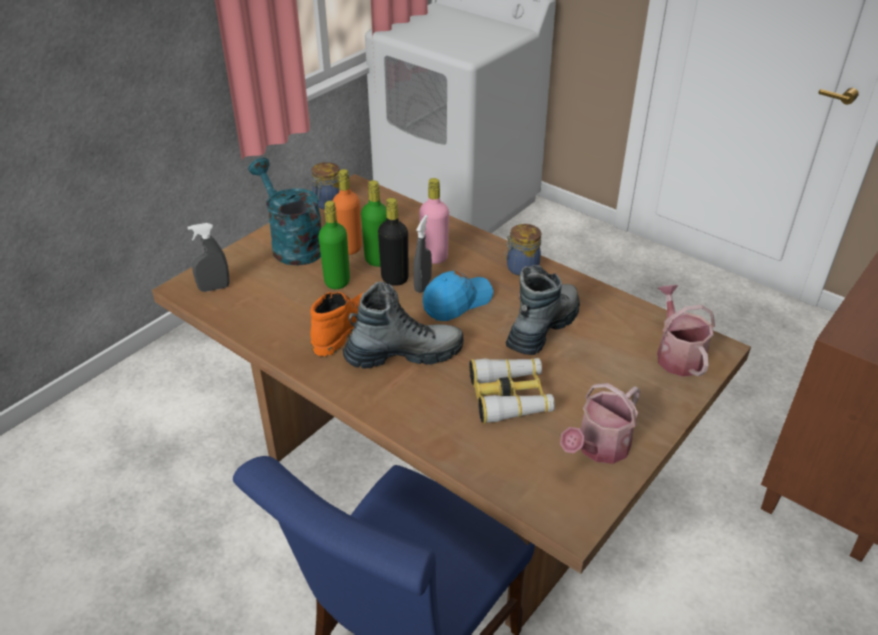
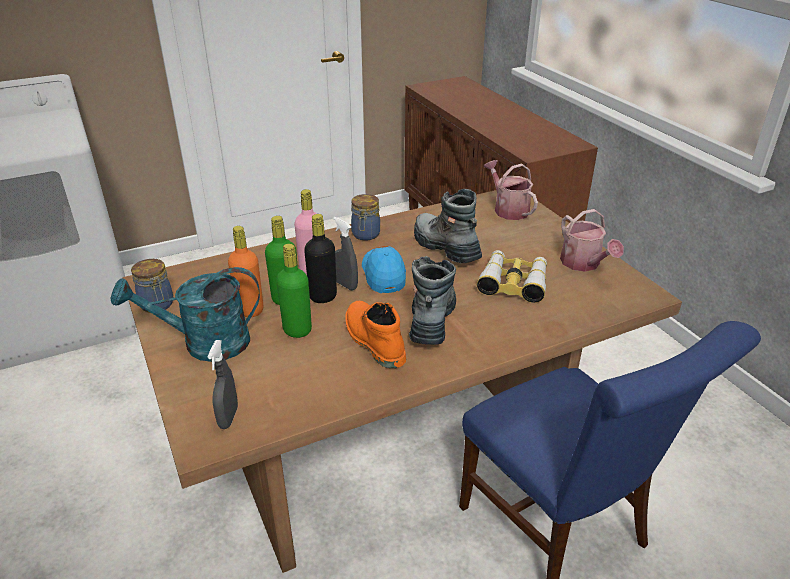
camera: 65 degrees left, 5 degrees down
watering can [657,285,715,377] -> watering can turned 45 degrees clockwise [484,160,538,220]

